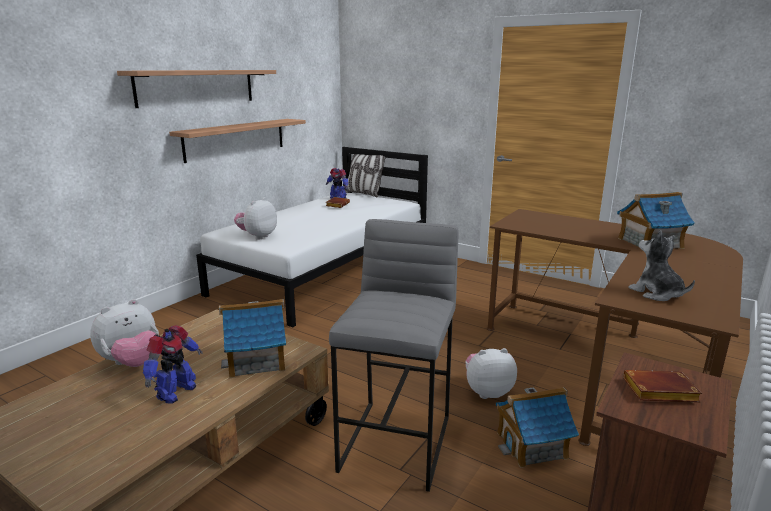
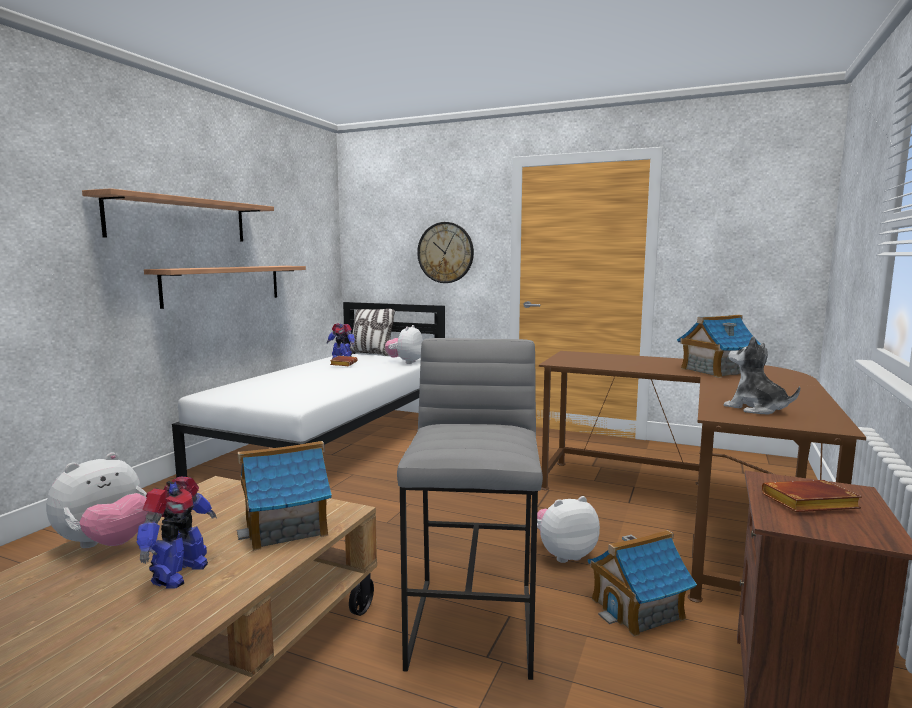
camera: 10 degrees left, 10 degrees down
plush toy [234,197,277,240] -> plush toy moved to [385,325,423,364]
none -> wall clock [417,222,474,283]

